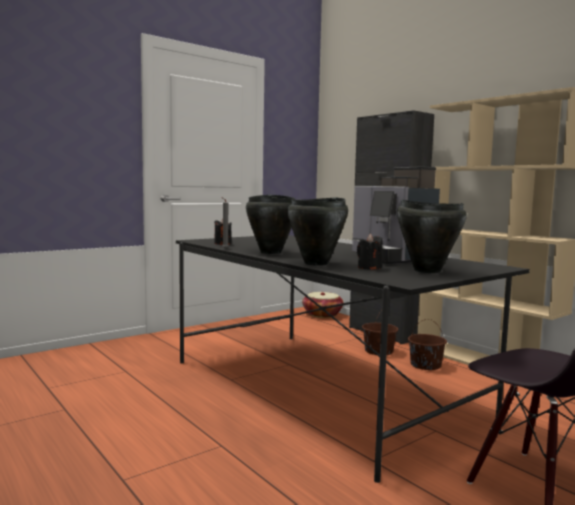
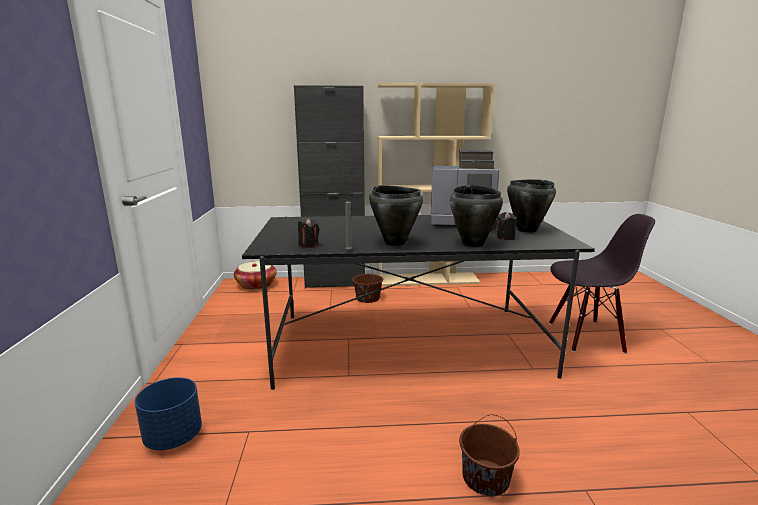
camera: 55 degrees left, 10 degrees up
brown bucket [408,319,447,370] -> brown bucket moved to [459,414,520,496]
none -> blue planter [135,377,202,450]

